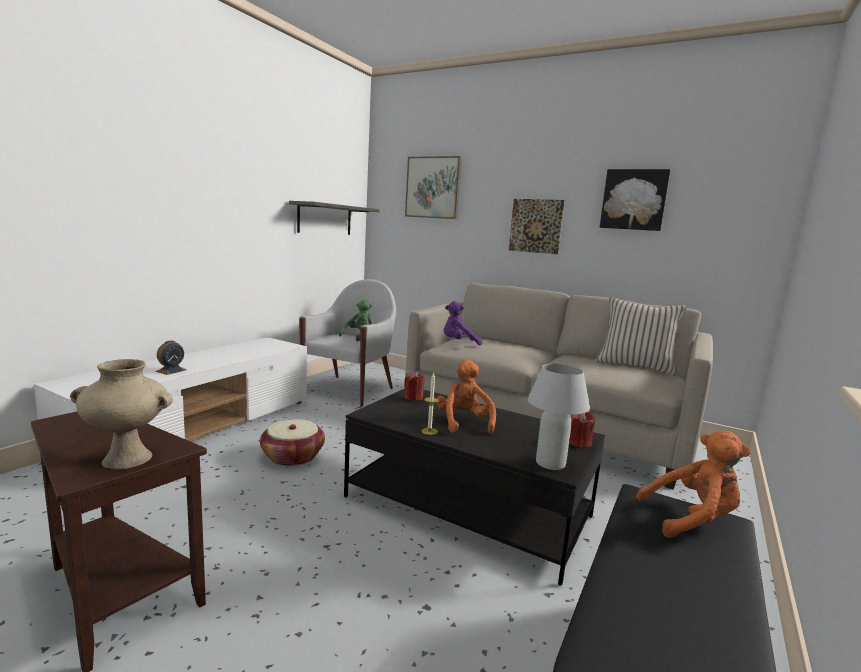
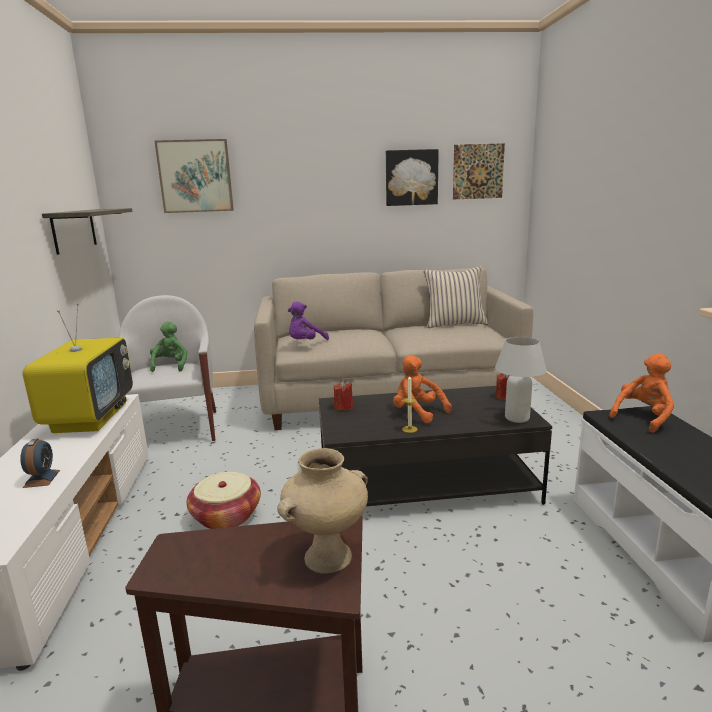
camera: 35 degrees left, 5 degrees up
picture [509,199,565,254] -> picture moved to [453,143,505,199]
none -> television [22,303,133,433]

